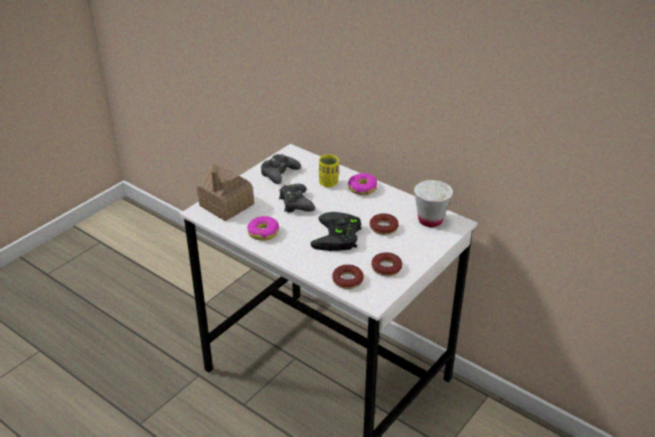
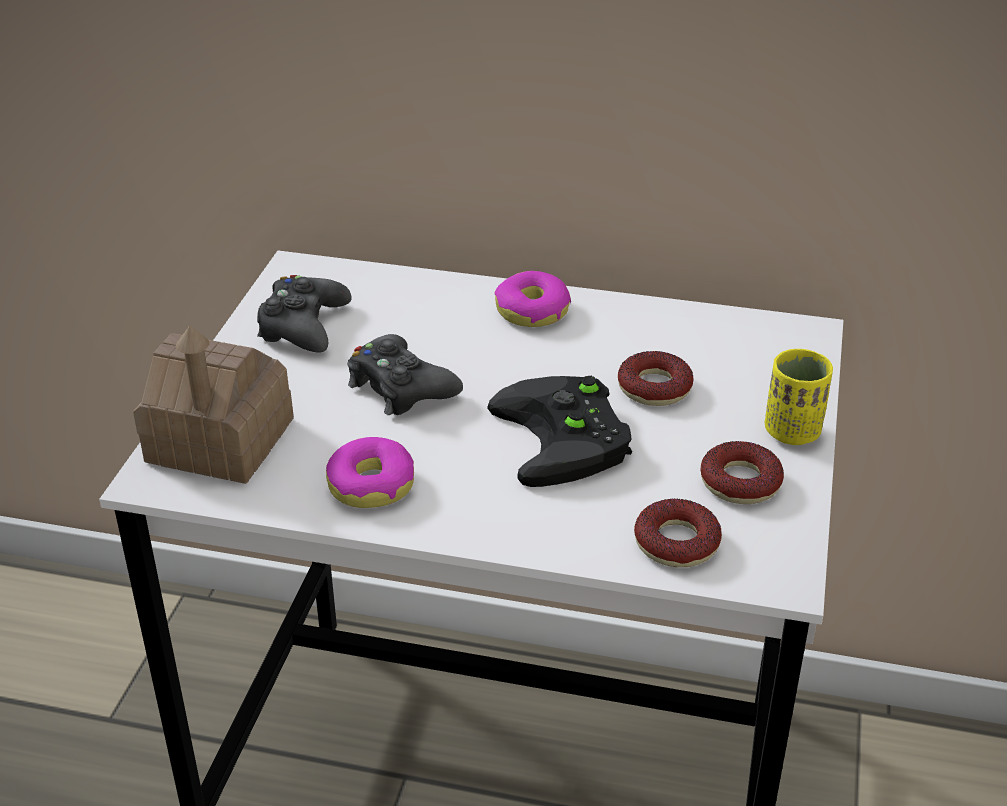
camera: 25 degrees left, 0 degrees up
yellow cup [319,155,339,187] -> yellow cup moved to [765,349,833,445]
white cup [414,180,453,227] -> none

